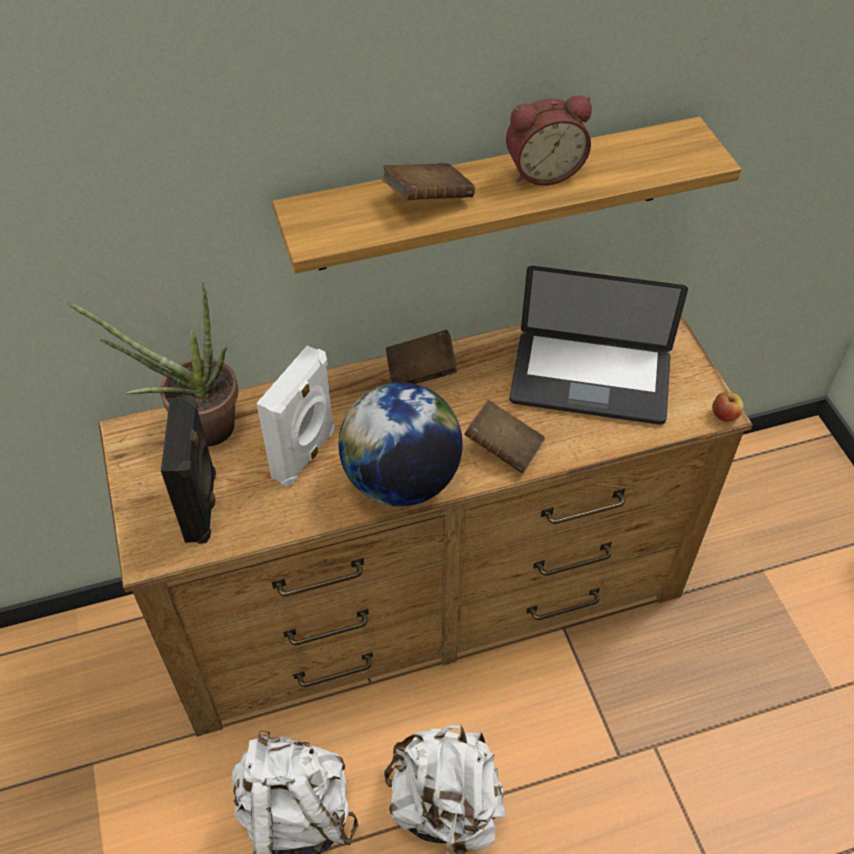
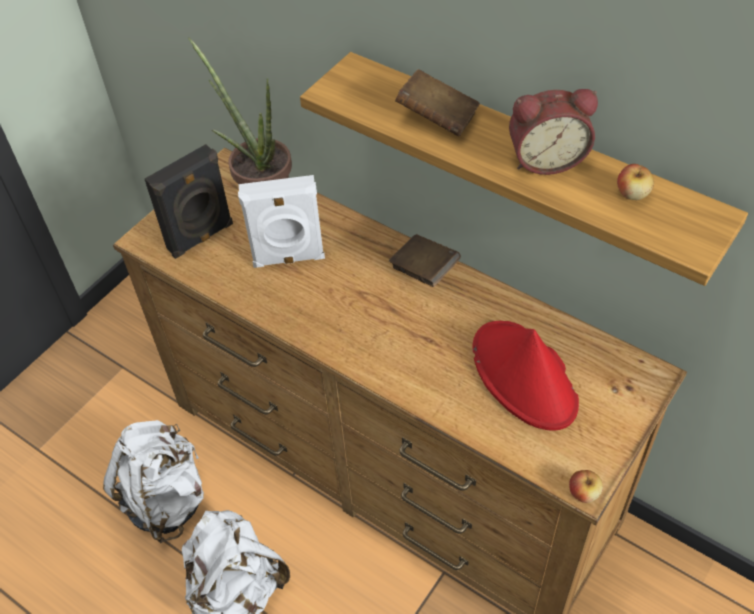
camera: 55 degrees right, 0 degrees up
globe [339,382,463,506] -> none
brown book [464,400,545,473] -> none
alarm clock [506,96,592,185] -> alarm clock turned 45 degrees counterclockwise [509,89,598,175]
laptop [509,266,688,425] -> red hat [472,321,579,431]
none -> apple [617,164,654,200]

